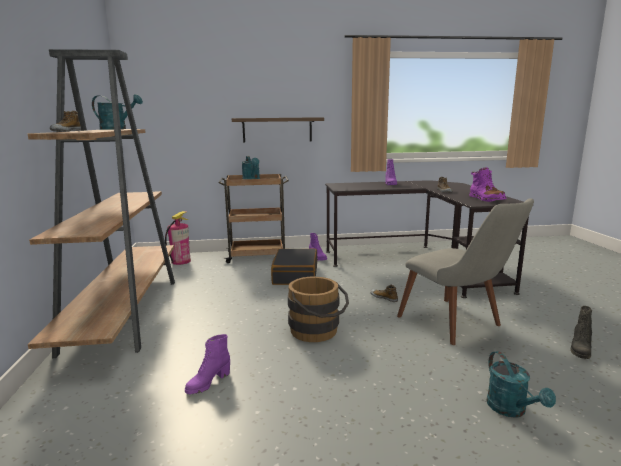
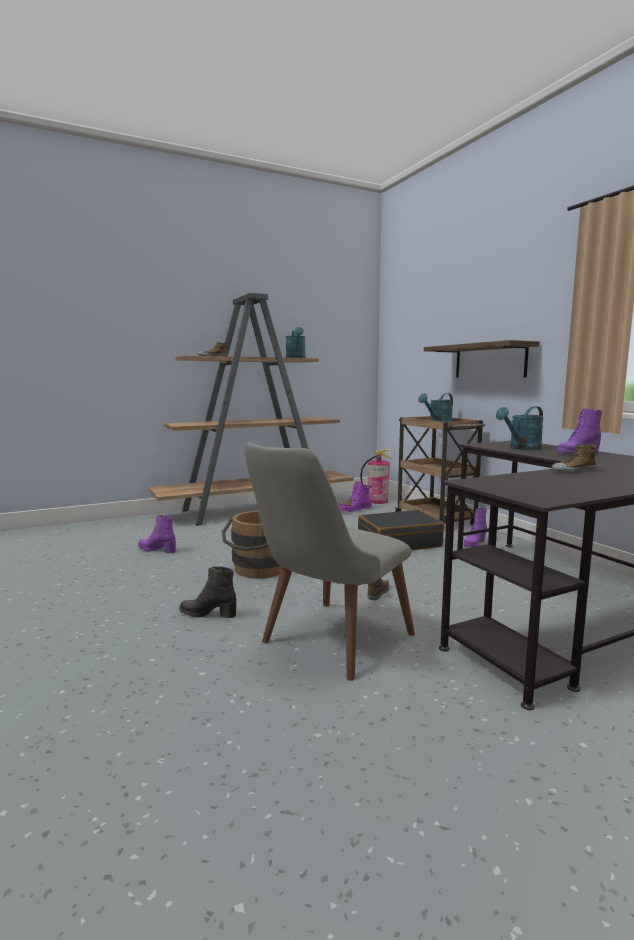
camera: 70 degrees right, 5 degrees down
purple boot [469,167,506,202] -> purple boot moved to [338,482,372,512]
turquoise watering can [486,351,556,418] -> turquoise watering can moved to [496,406,543,450]
black boot [570,306,592,359] -> black boot moved to [179,566,236,618]

